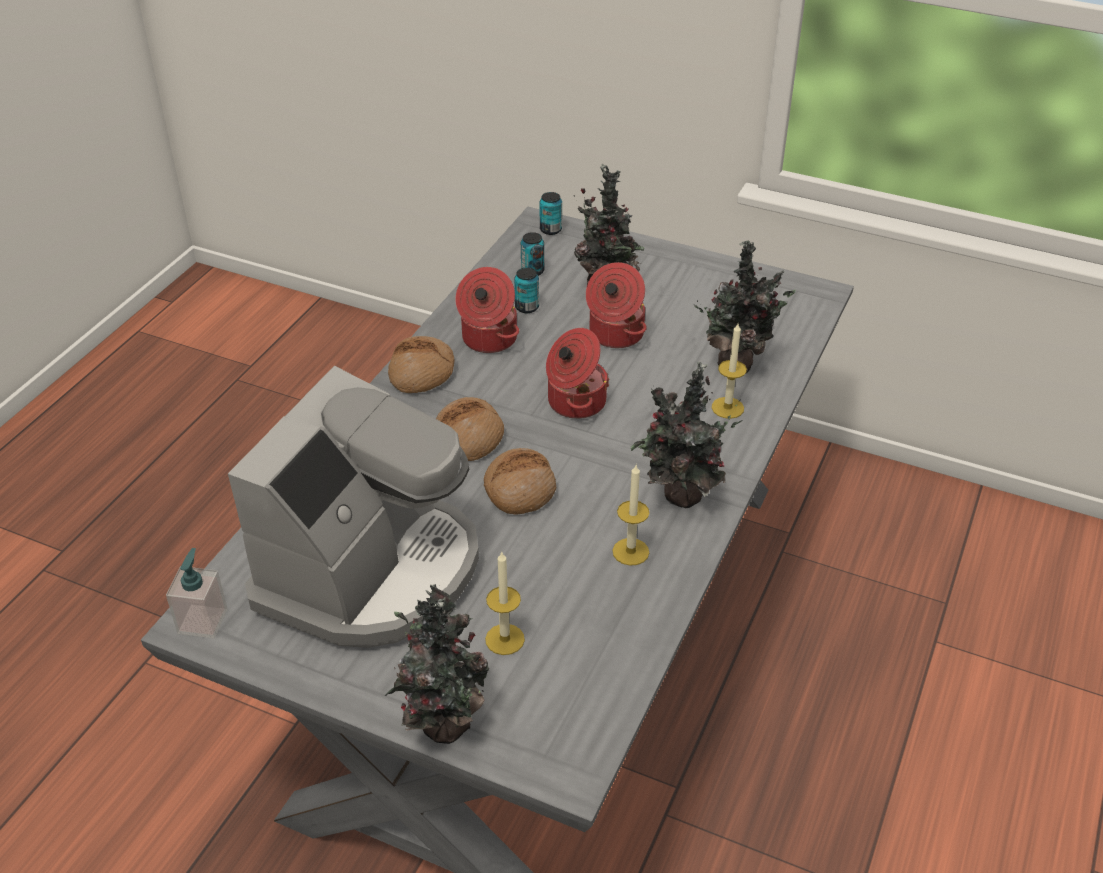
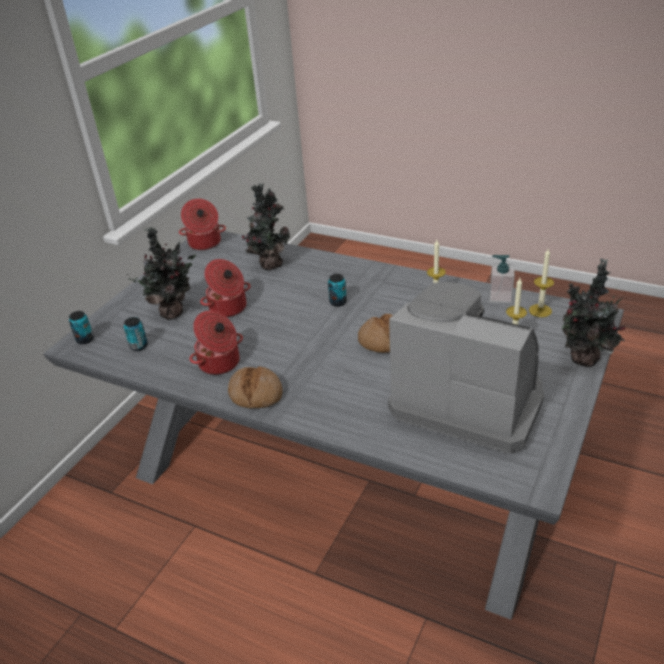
camera: 85 degrees left, 5 degrees down
soap dispenser [166,548,227,638] -> soap dispenser moved to [490,255,514,303]
bread [436,397,504,461] -> none
can [514,268,539,313] -> can moved to [328,274,347,307]
cooking pot [546,328,610,419] -> cooking pot moved to [179,199,226,250]
potted plant [631,362,743,508] -> none
candle [712,323,747,419] -> candle moved to [529,249,554,317]

